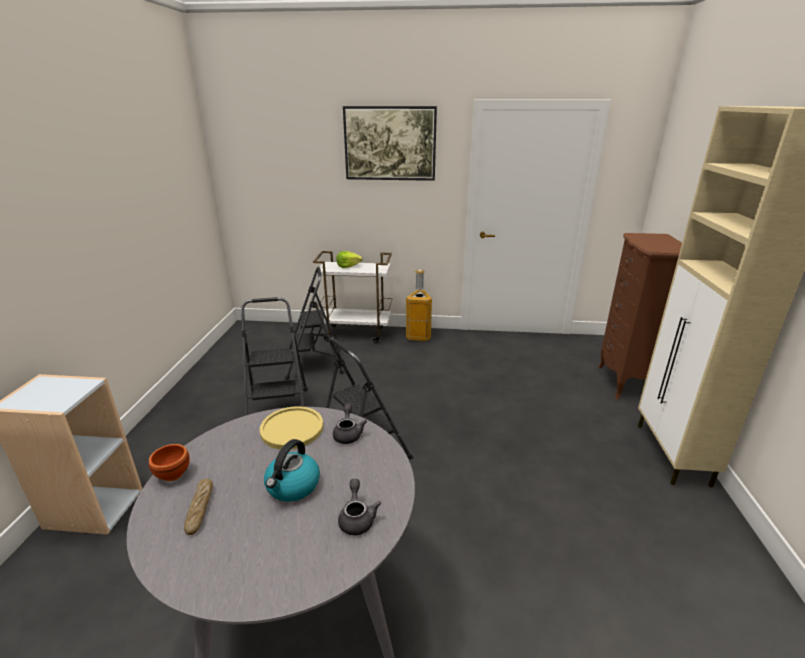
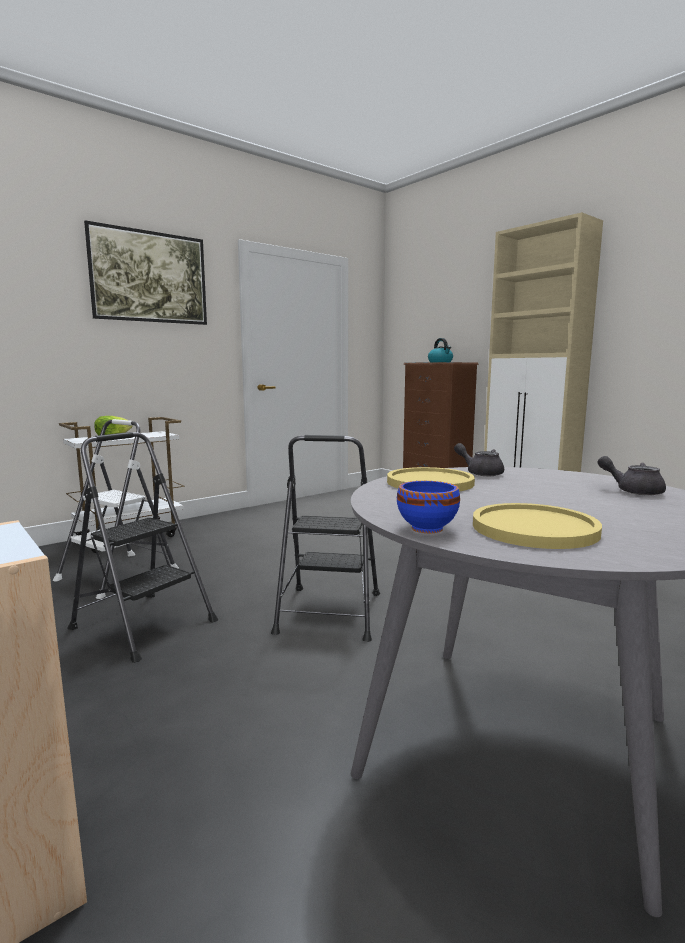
camera: 45 degrees left, 15 degrees down
brown bowl [149,444,190,481] -> blue bowl [397,481,460,533]
bread [184,479,213,535] -> yellow plate [473,503,602,549]
kettle [264,439,320,502] -> kettle moved to [428,338,453,362]
black step ladder [284,267,345,380] -> white step ladder [53,419,179,599]
trash can [406,269,432,341] -> none

